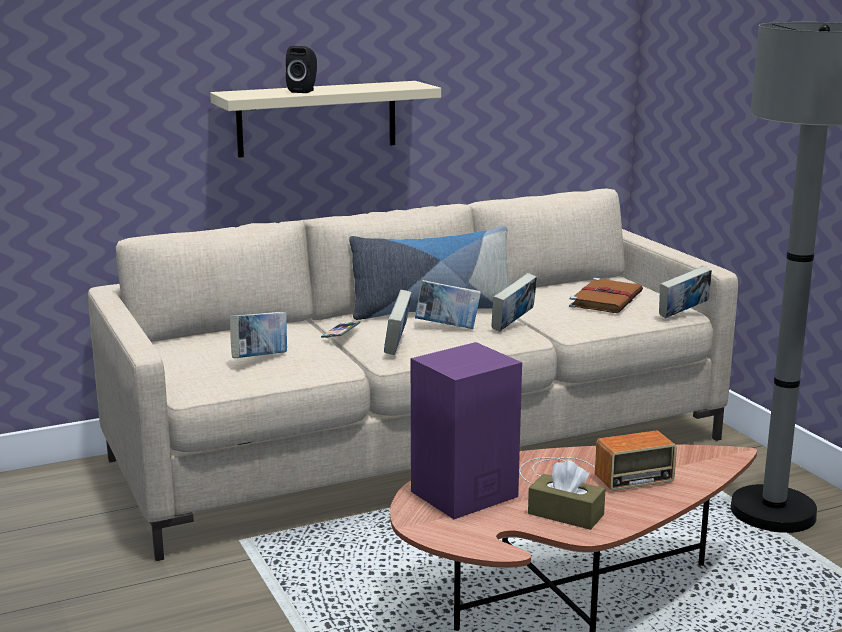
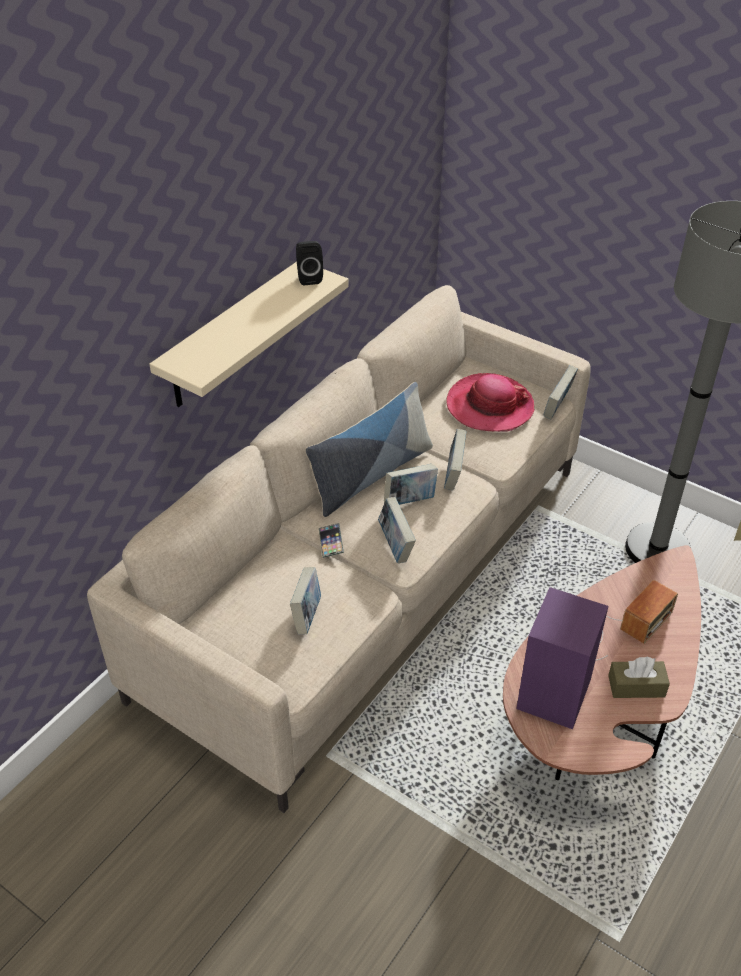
camera: 30 degrees left, 25 degrees up
black speaker [286,46,317,93] -> black speaker moved to [296,241,323,285]
brown book [569,278,643,313] -> hat [446,373,535,432]

